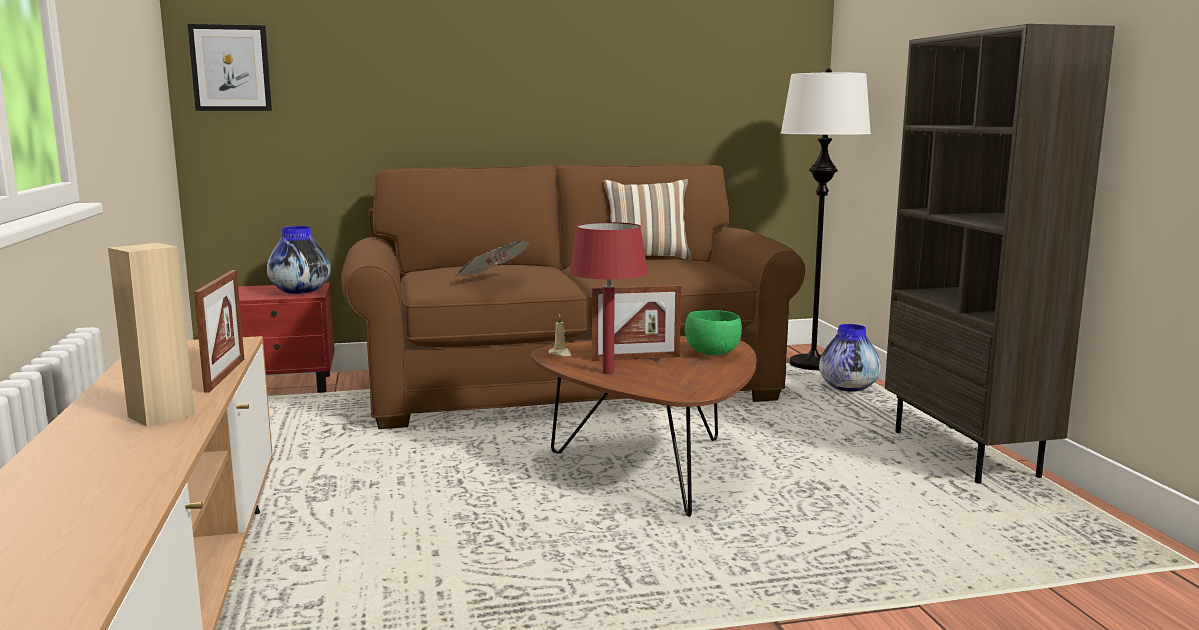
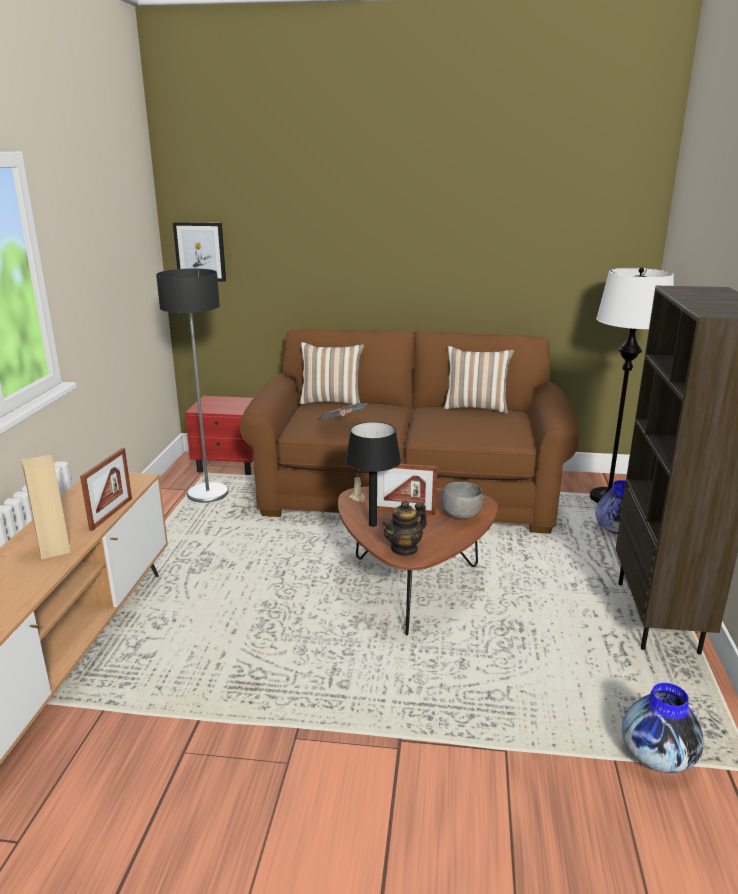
camera: 20 degrees right, 10 degrees up
vase [267,226,331,294] -> vase moved to [622,683,704,773]
red table lamp [569,222,648,374] -> black table lamp [345,422,401,527]
green bowl [685,310,742,355] -> grey bowl [441,482,483,519]
none -> floor lamp [156,269,229,503]
none -> pillow [299,342,364,405]
none -> teapot [382,500,427,556]

